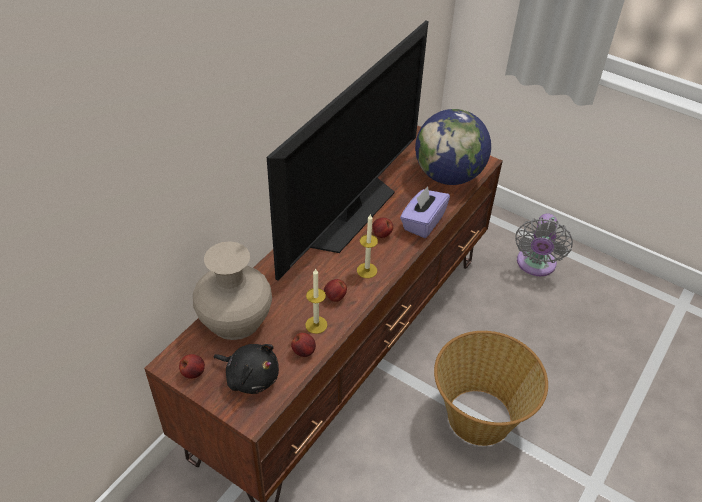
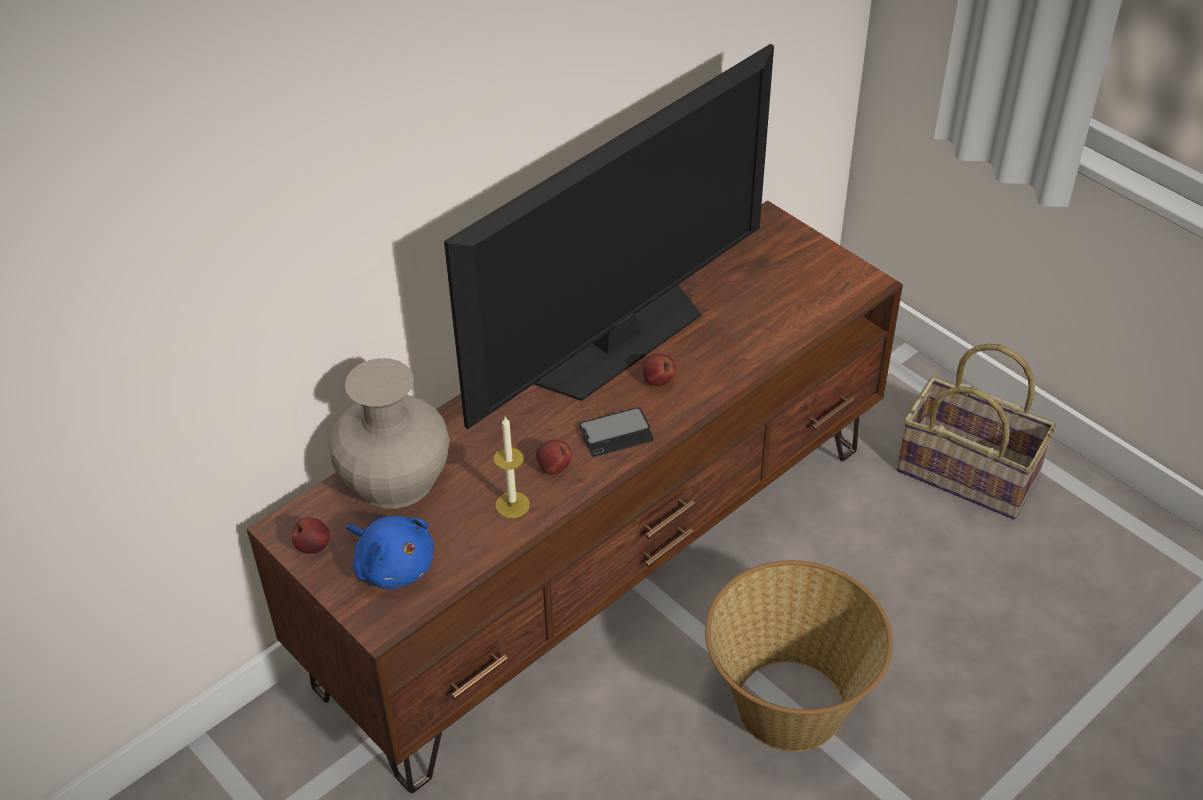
camera: 15 degrees right, 0 degrees up
black plush toy [214,344,279,394] -> blue plush toy [346,516,434,589]
apple [291,333,316,357] -> none
candle [357,214,378,278] -> phone [579,408,654,457]
purple tissue box [400,186,450,238] -> none
globe [415,109,491,185] -> none
grey fan [515,214,573,276] -> basket [897,344,1056,519]

